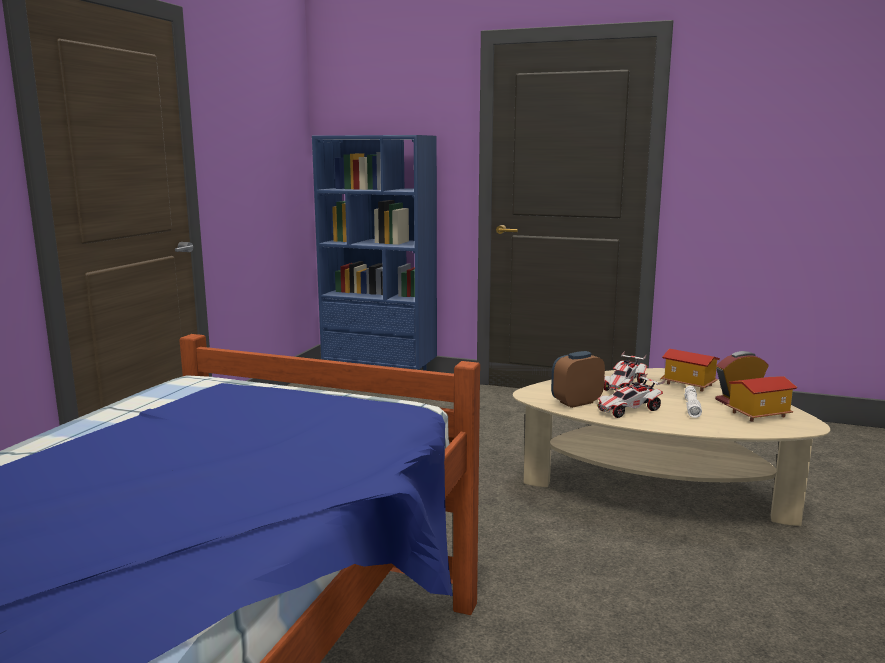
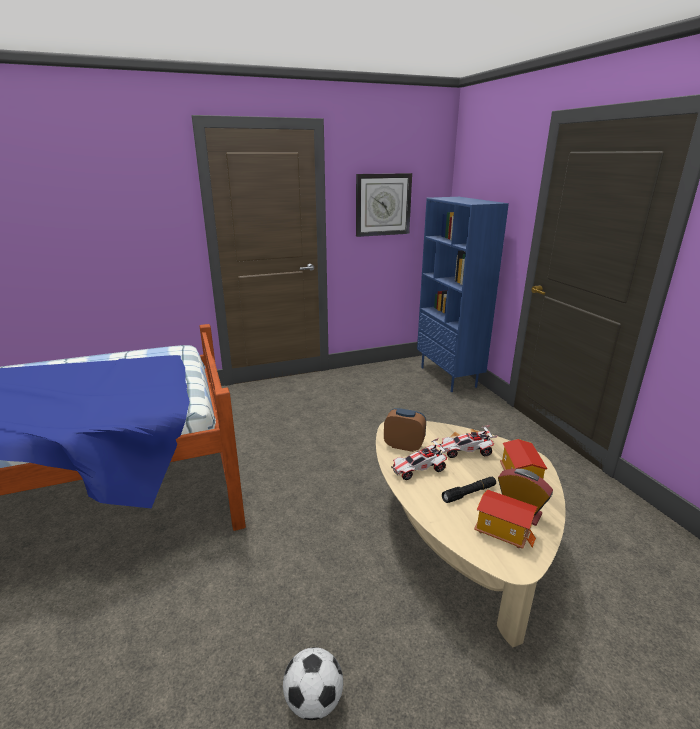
camera: 50 degrees right, 10 degrees up
toy car [597,373,665,418] -> toy car turned 45 degrees counterclockwise [391,438,450,480]
white flashlight [684,386,702,418] -> black flashlight [442,477,496,503]
none -> football [283,647,343,720]
none -> wall clock [356,173,412,237]

